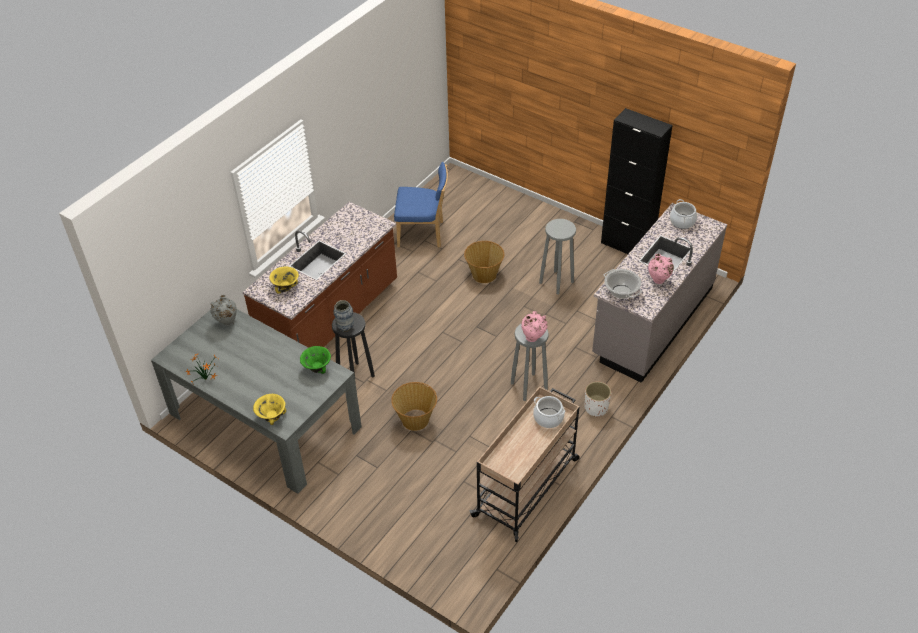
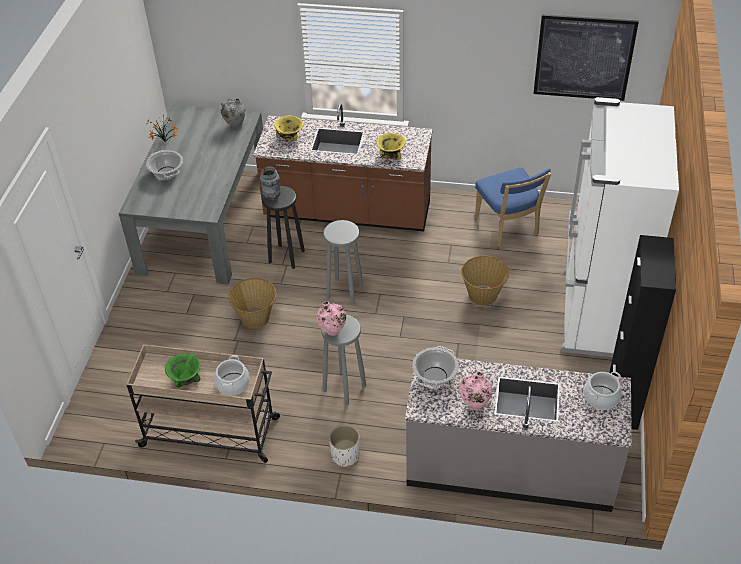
camera: 65 degrees right, 0 degrees up
yellow bowl [253,394,286,425] -> yellow bowl moved to [376,133,406,159]
green bowl [300,346,331,374] -> green bowl moved to [165,354,201,388]
grey stool [539,219,576,295] -> grey stool moved to [324,220,363,305]
none -> cooking pot [146,150,183,179]
none -> picture [533,14,639,101]
none -> white fridge [561,97,679,357]

